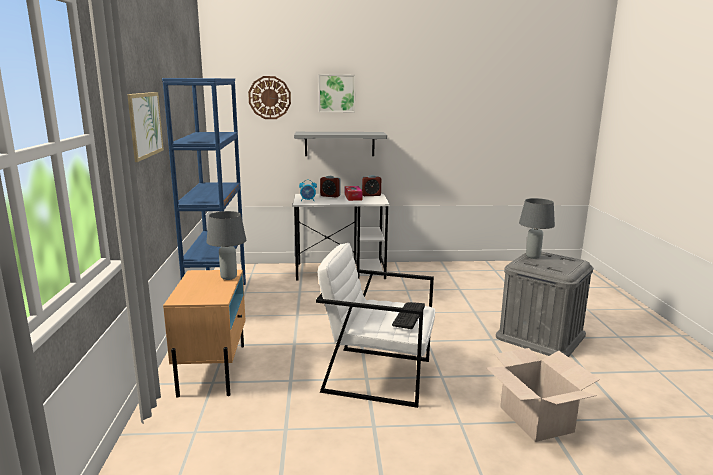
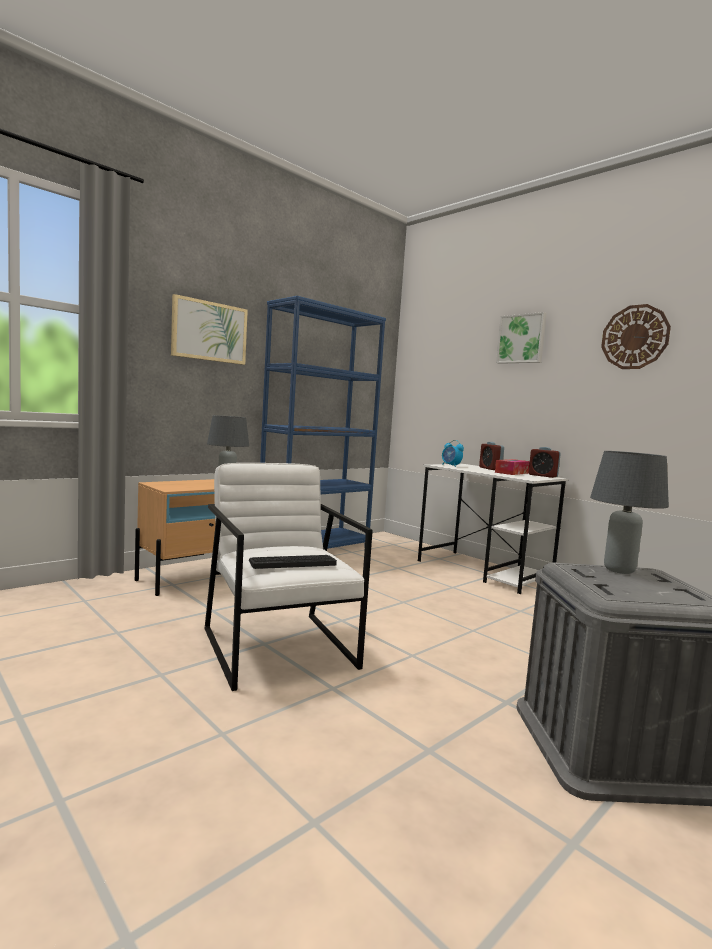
camera: 50 degrees right, 10 degrees down
wall clock [248,76,291,119] -> wall clock moved to [601,304,671,369]
grey shelf [294,132,387,156] -> none
cardboard box [486,348,600,442] -> none

